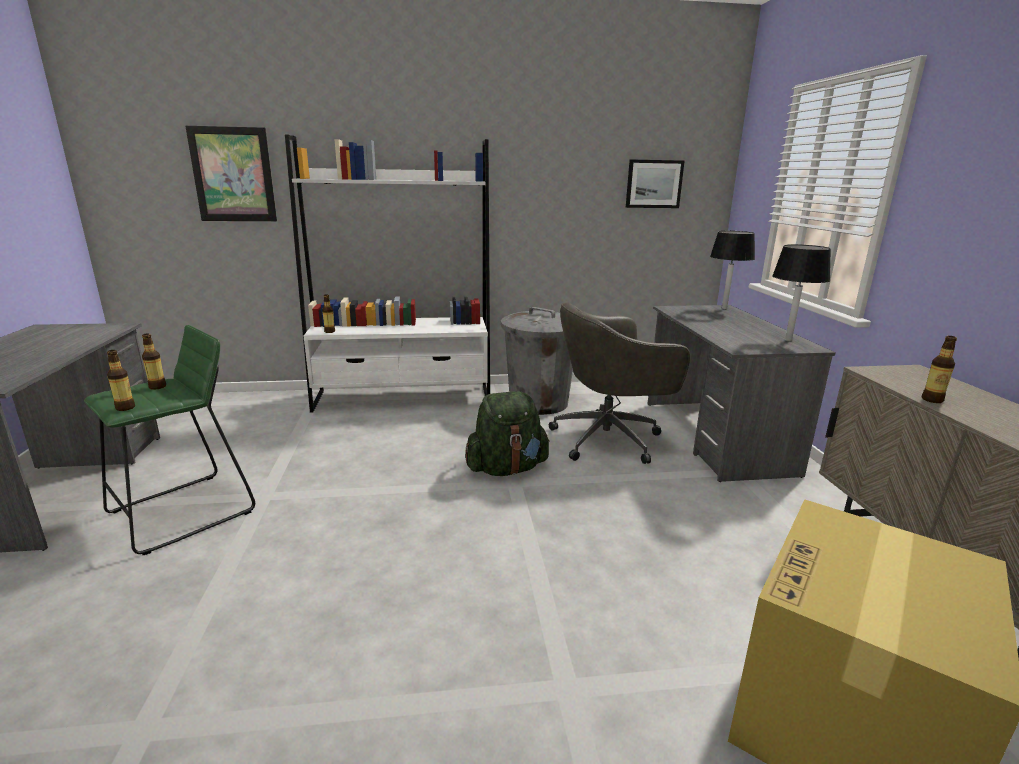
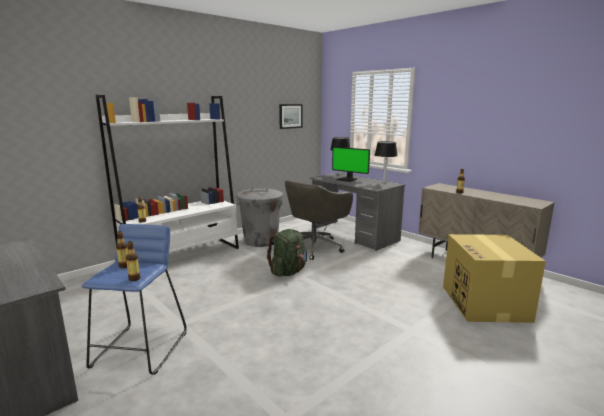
camera: 35 degrees left, 5 degrees down
green stool [84,325,255,555] -> blue stool [81,224,187,375]
picture [185,126,277,221] -> none
none -> monitor [332,147,370,182]

